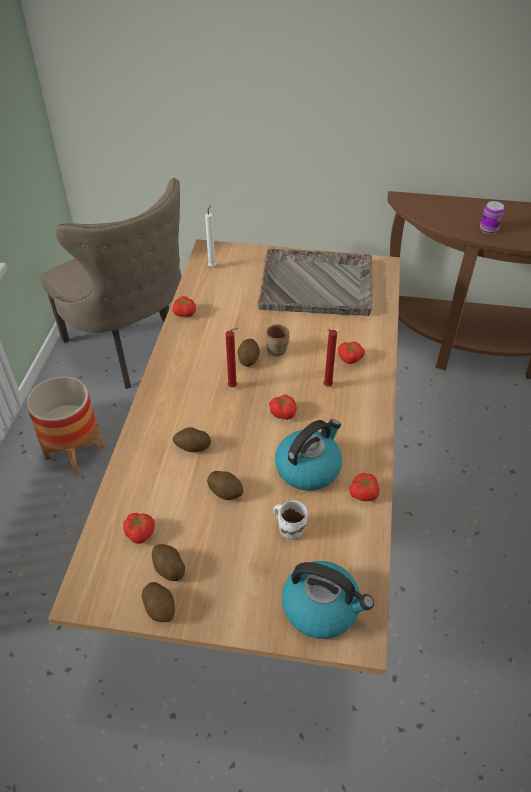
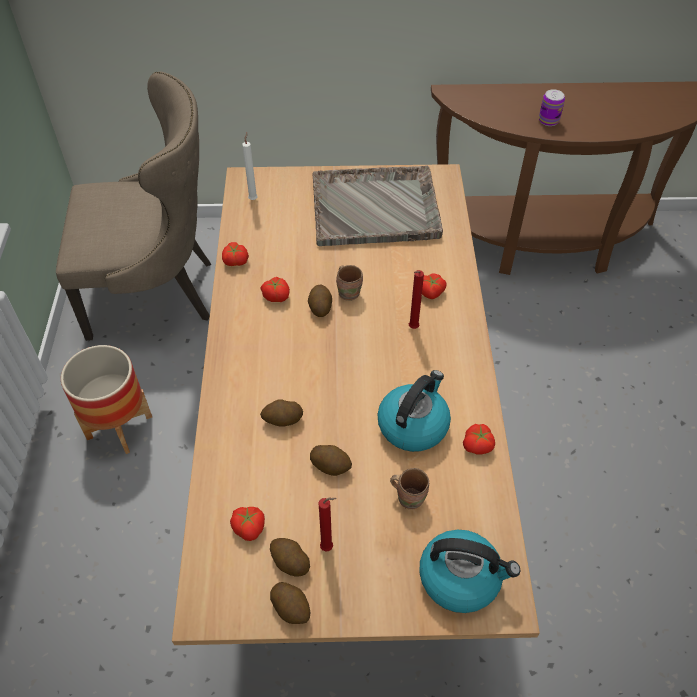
camera: 10 degrees left, 5 degrees up
beige chair [41,178,181,389] -> beige chair turned 45 degrees counterclockwise [56,72,211,341]
red candle [226,328,238,387] -> red candle moved to [319,497,337,552]
tomato [269,395,297,420] -> tomato moved to [260,277,290,302]
white mug [273,500,308,540] -> brown mug [390,468,429,510]

